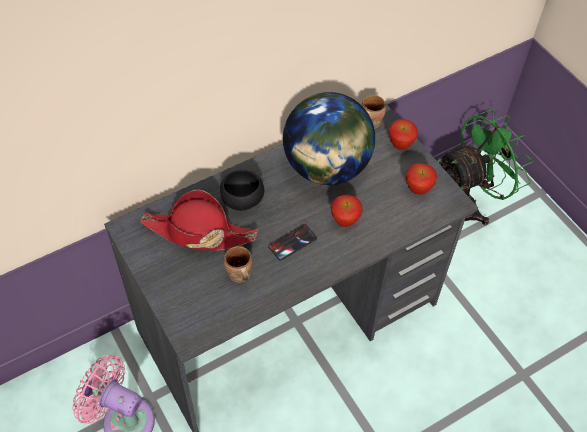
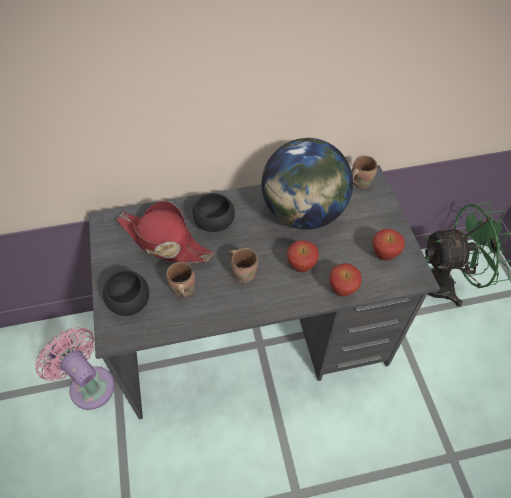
camera: 20 degrees right, 0 degrees up
phone [268,224,317,261] -> brown mug [229,248,258,283]
apple [388,119,418,150] -> apple moved to [329,263,362,297]
none -> black bowl [103,270,149,316]

